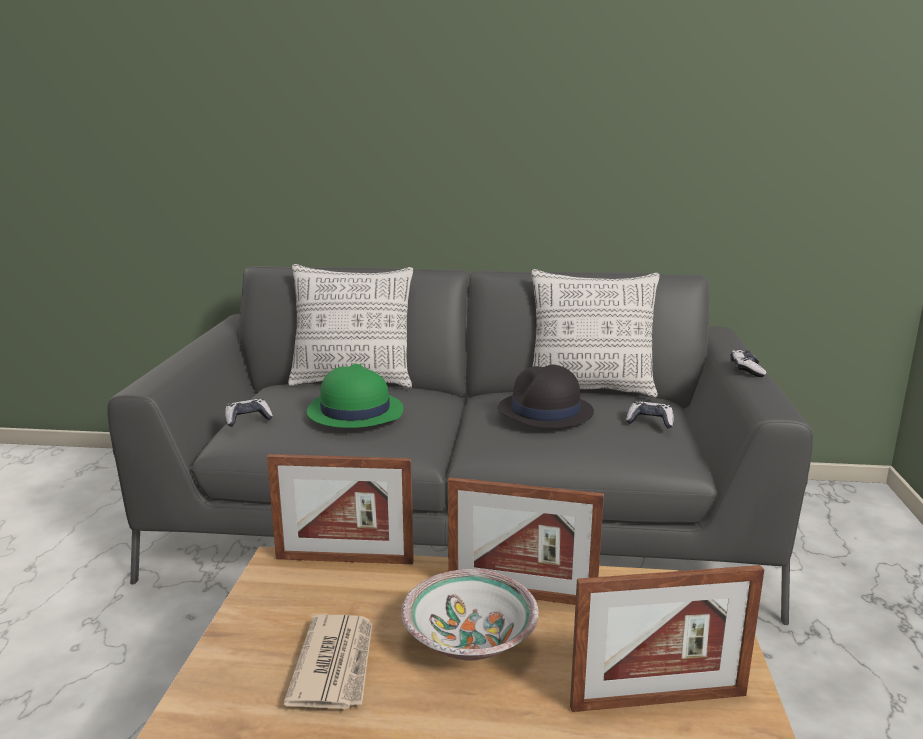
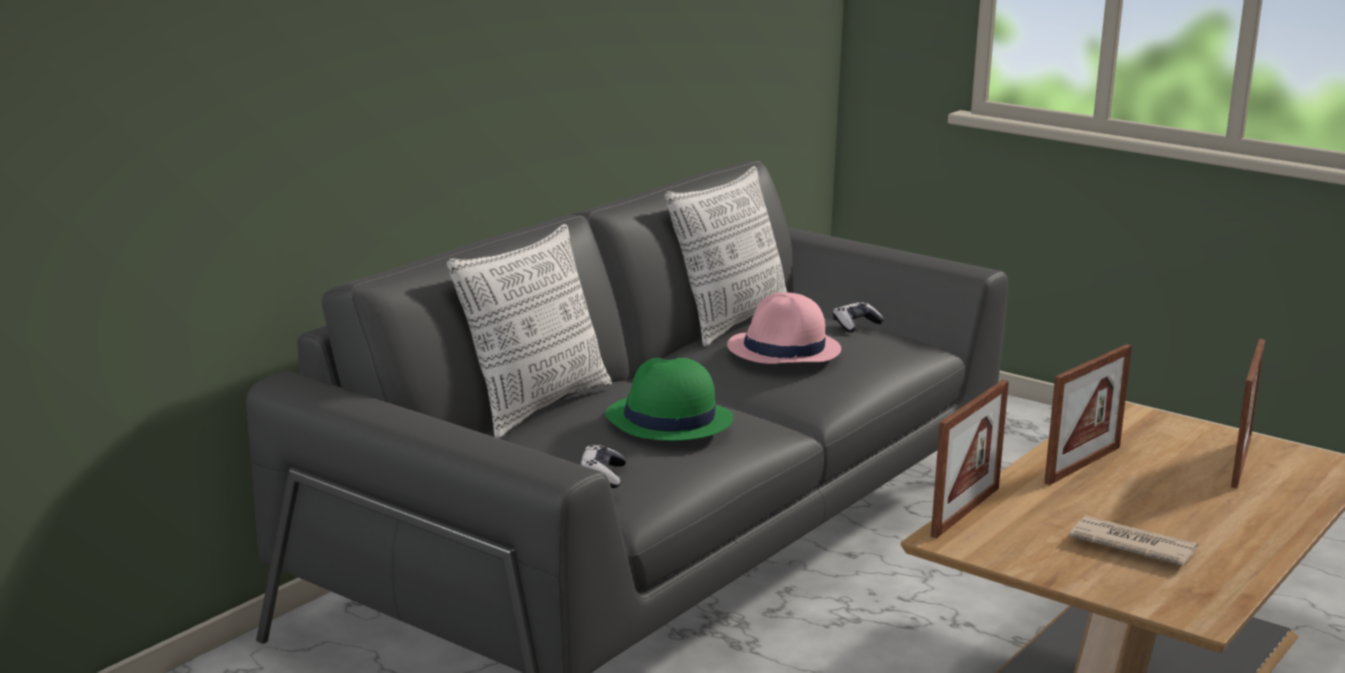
camera: 60 degrees left, 0 degrees up
bowl [401,569,539,661] -> none
black hat [498,364,594,428] -> pink hat [727,292,841,364]
game controller [730,349,766,377] -> none

